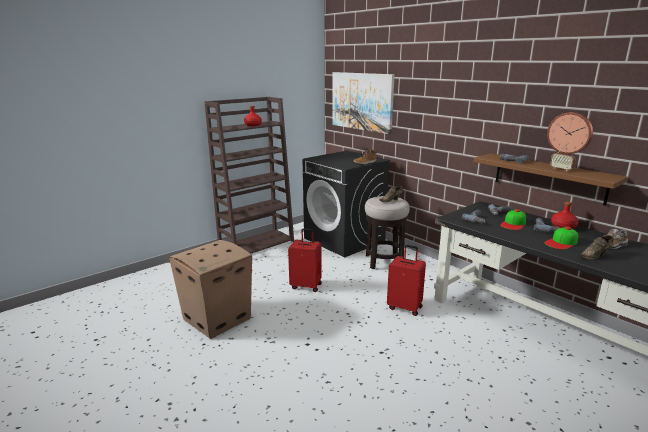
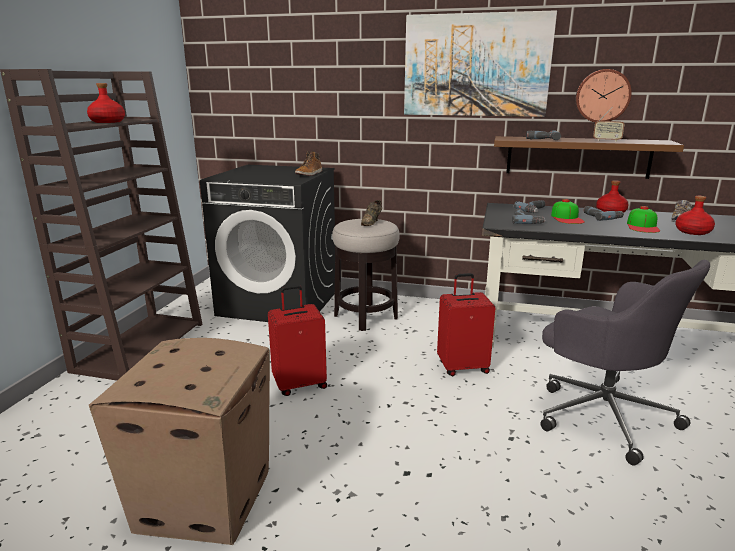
camera: 35 degrees left, 0 degrees up
picture [332,72,394,134] -> picture moved to [404,10,557,117]
brown shoe [580,235,614,259] -> red bottle [675,196,715,235]
none -> grey office chair [540,260,710,466]

